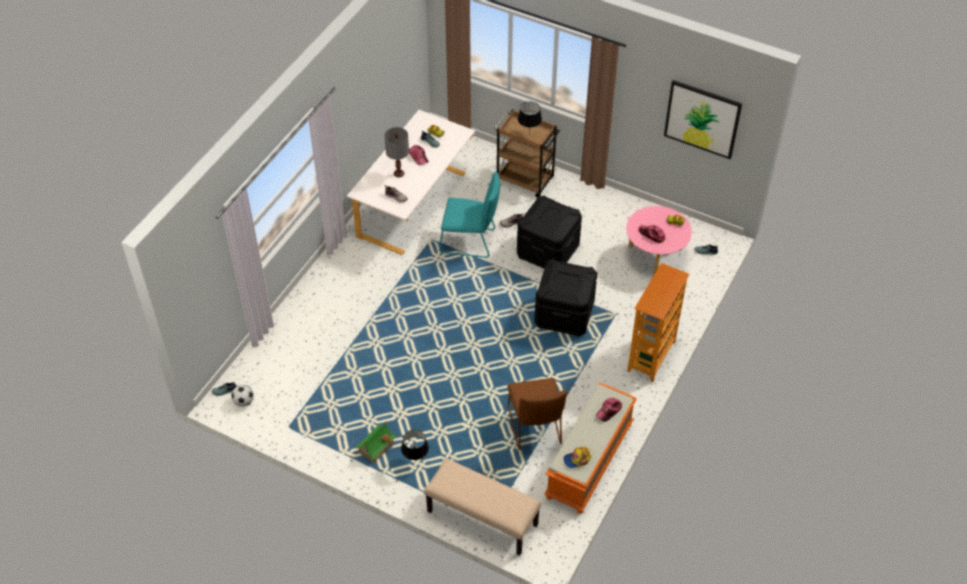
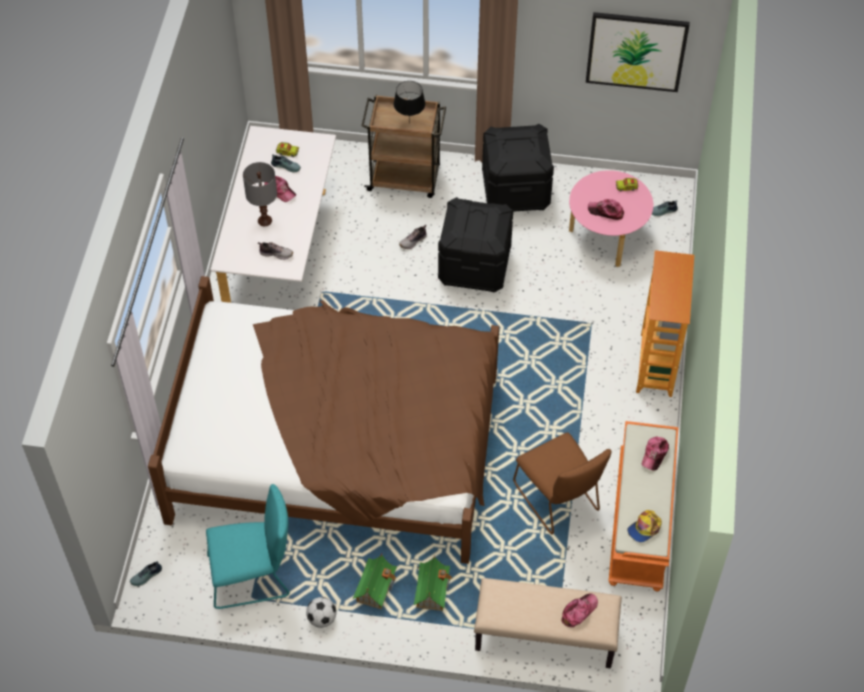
camera: 20 degrees left, 5 degrees up
football [231,385,254,407] -> football moved to [306,597,336,628]
black table lamp [401,430,429,460] -> toy house [414,556,452,611]
turquoise chair [439,172,500,258] -> turquoise chair moved to [206,484,290,609]
black storage box [534,259,597,337] -> black storage box moved to [482,124,554,212]
none -> brown bed [148,276,499,564]
none -> cap [561,593,598,627]

